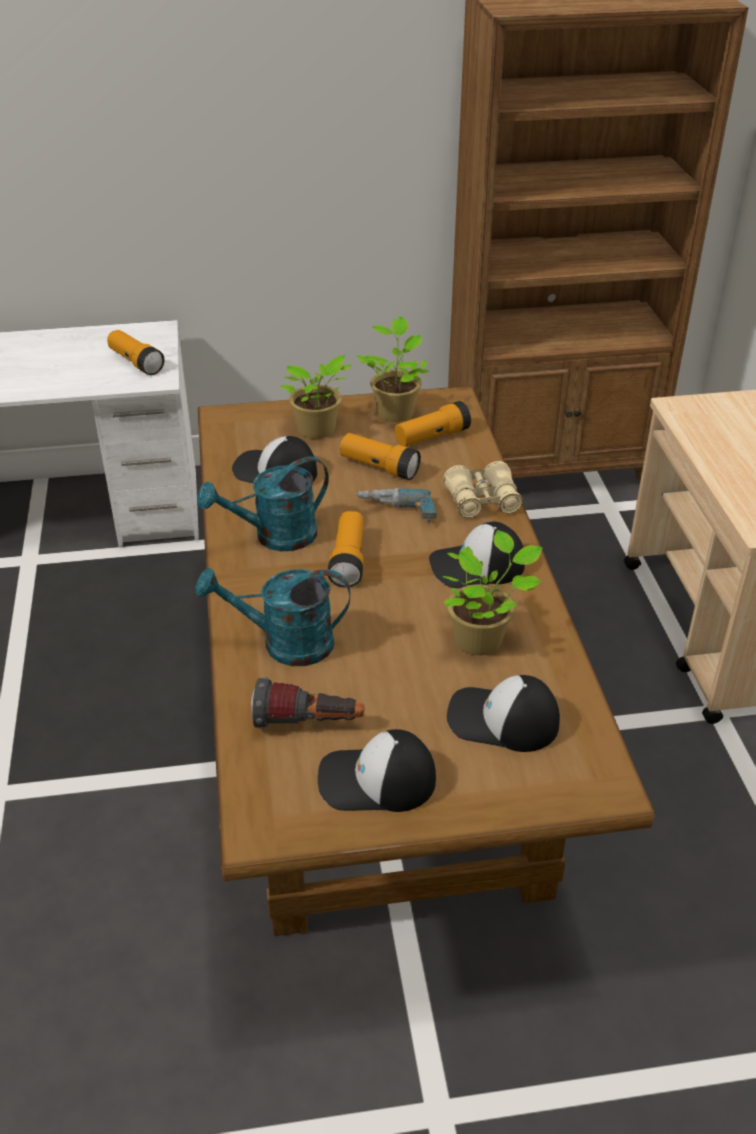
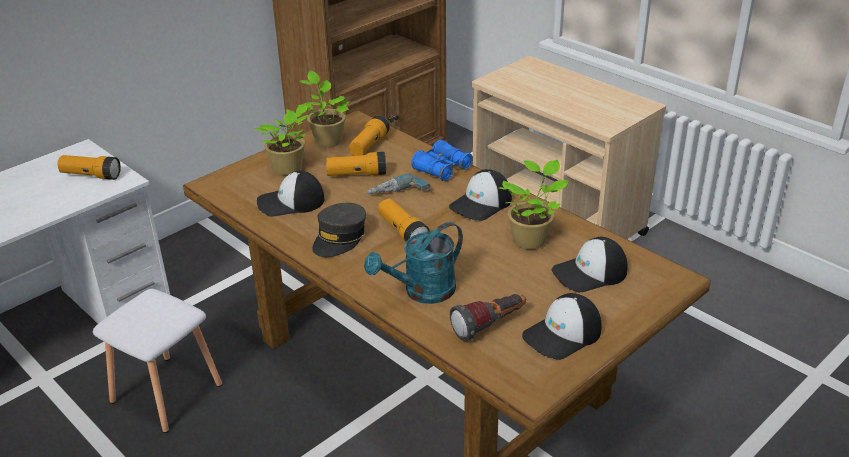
camera: 35 degrees left, 5 degrees down
turquoise watering can [197,456,329,551] -> grey cap [312,203,366,257]
beige binoculars [444,461,523,518] -> blue binoculars [411,140,473,181]
none -> white stool [93,289,222,433]

